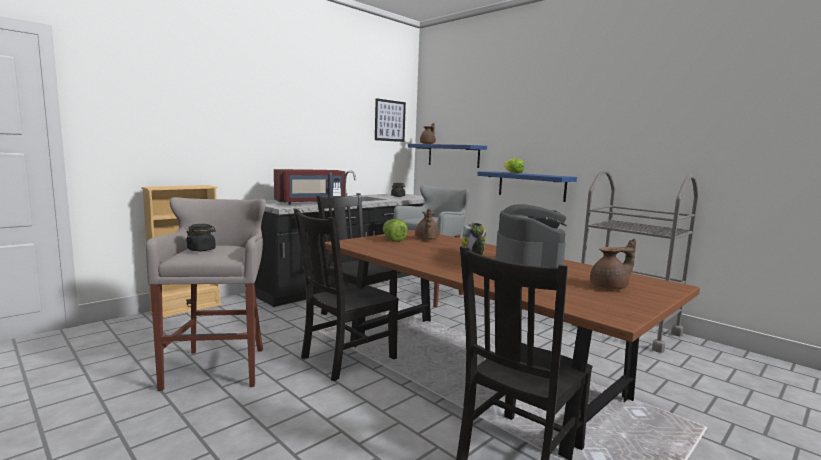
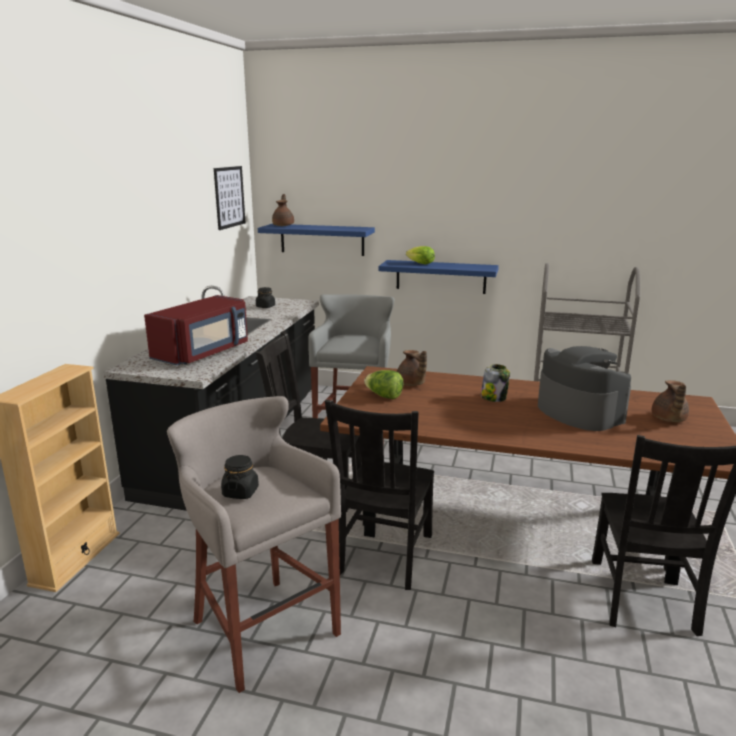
camera: 30 degrees left, 10 degrees up
brown teapot [590,239,636,290] -> brown teapot turned 150 degrees clockwise [651,380,689,422]

